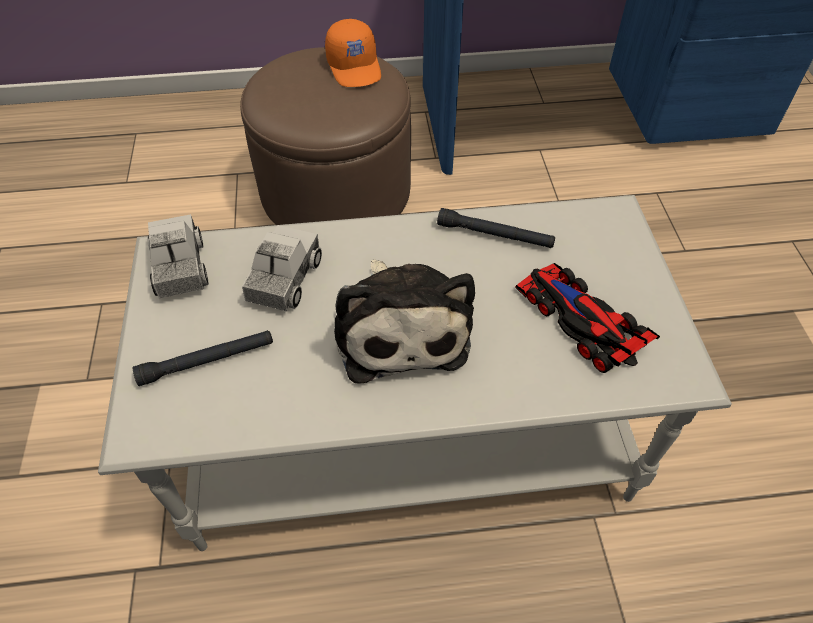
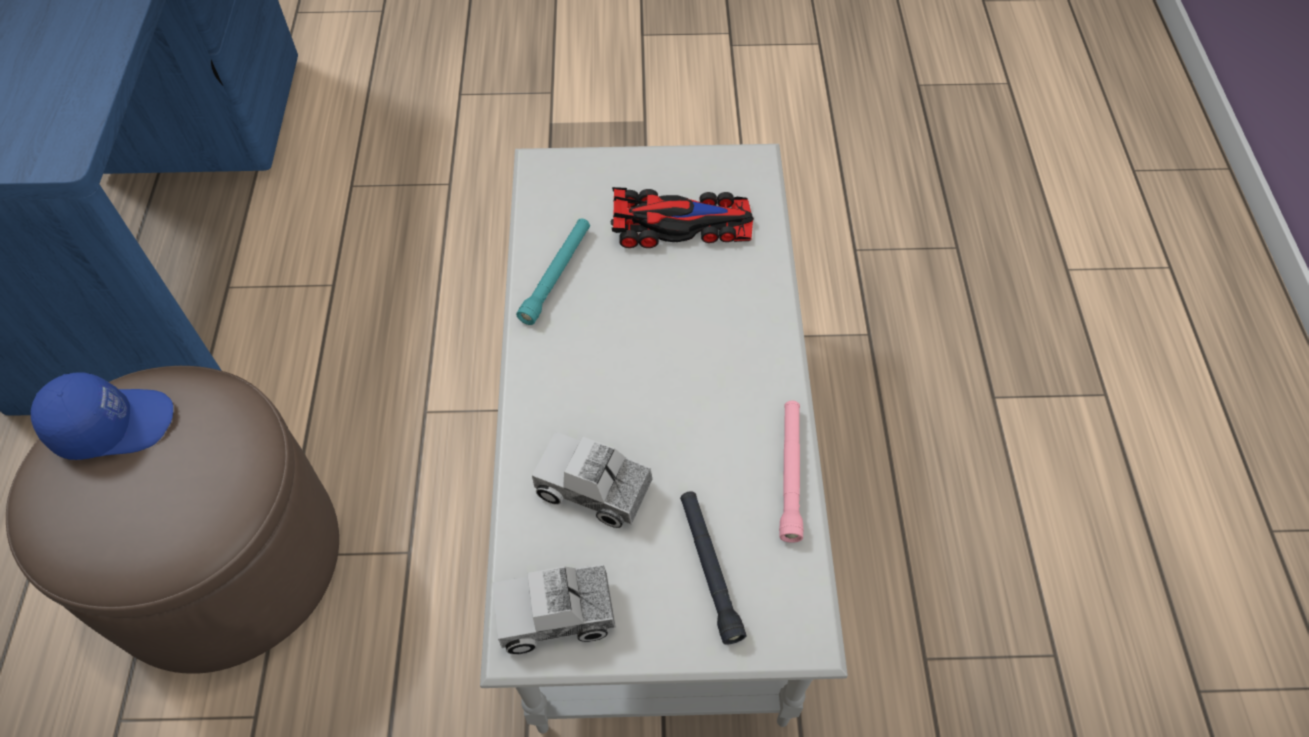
camera: 85 degrees left, 5 degrees up
orange cap [325,19,381,87] -> blue cap [31,372,173,460]
plush toy [334,259,475,384] -> none
black flashlight [437,208,555,248] -> turquoise flashlight [516,219,590,325]
toy car [515,263,660,373] -> toy car turned 150 degrees counterclockwise [611,187,754,248]
none -> pink flashlight [779,401,803,543]

